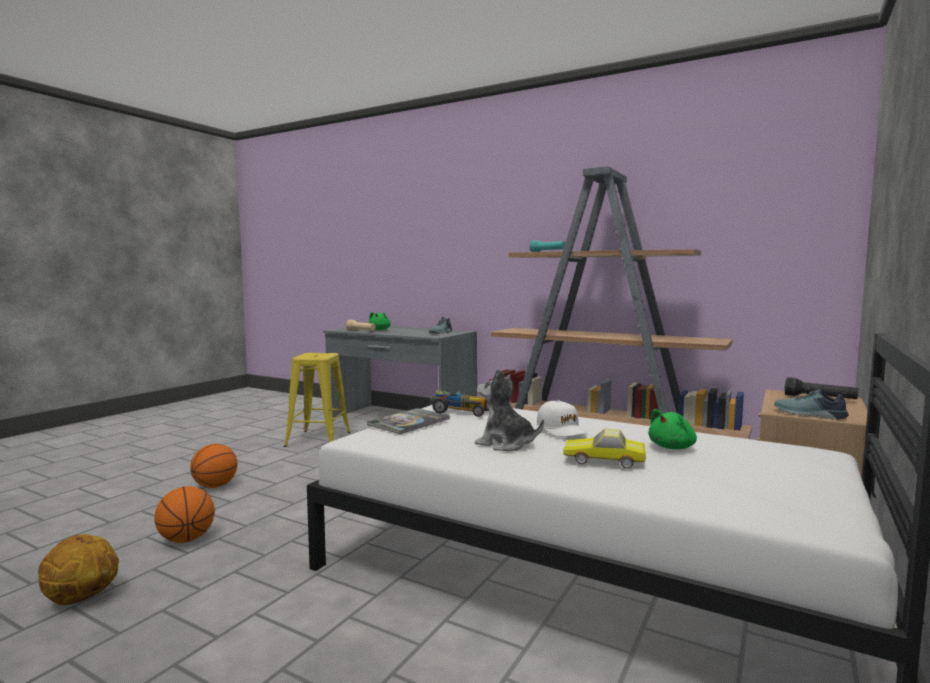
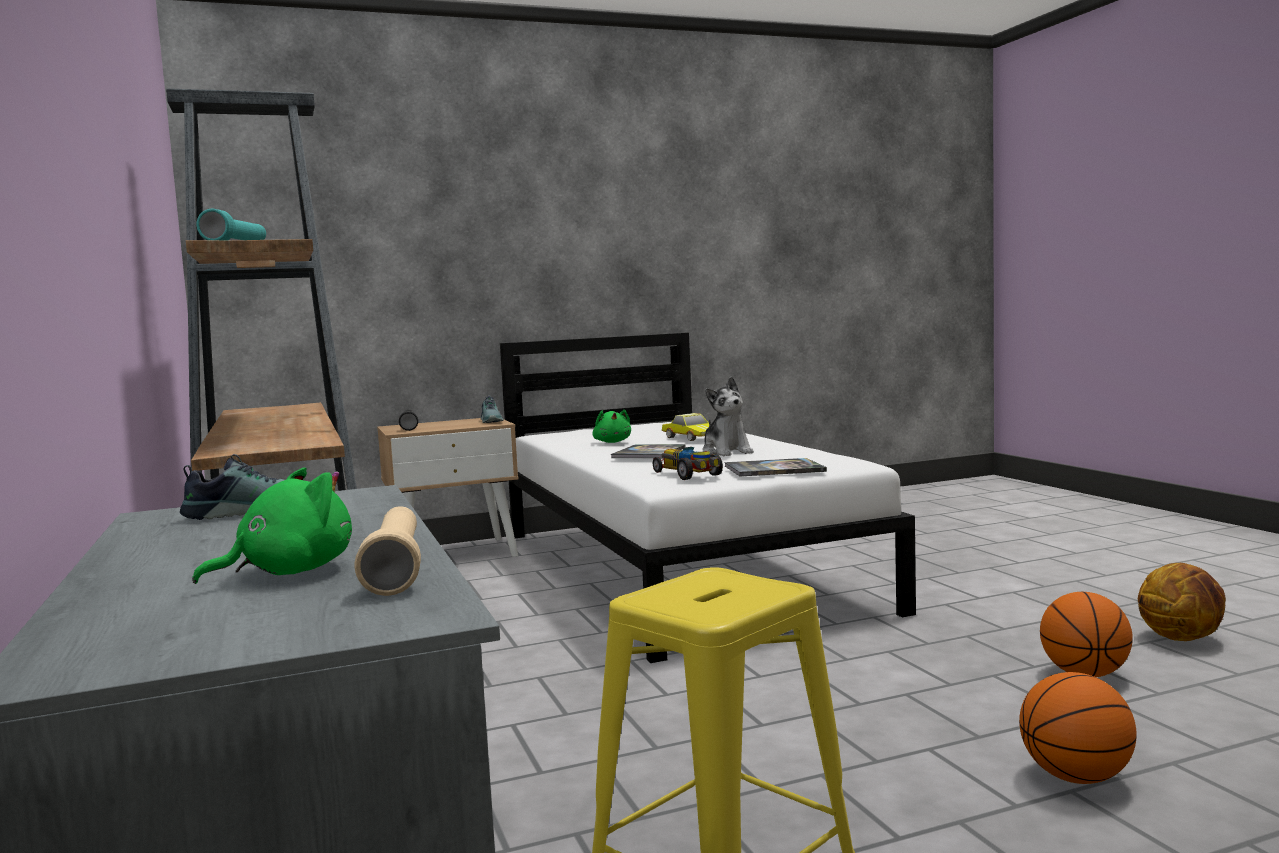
camera: 140 degrees left, 0 degrees up
white cap [537,400,587,437] -> book [611,444,686,458]
green plush toy [648,409,697,449] -> green plush toy turned 75 degrees clockwise [592,410,631,443]

